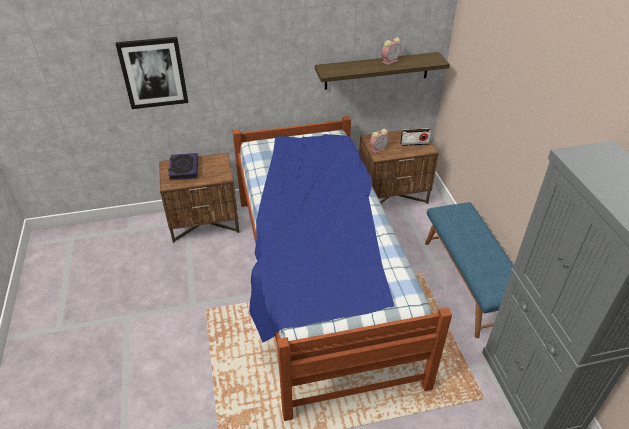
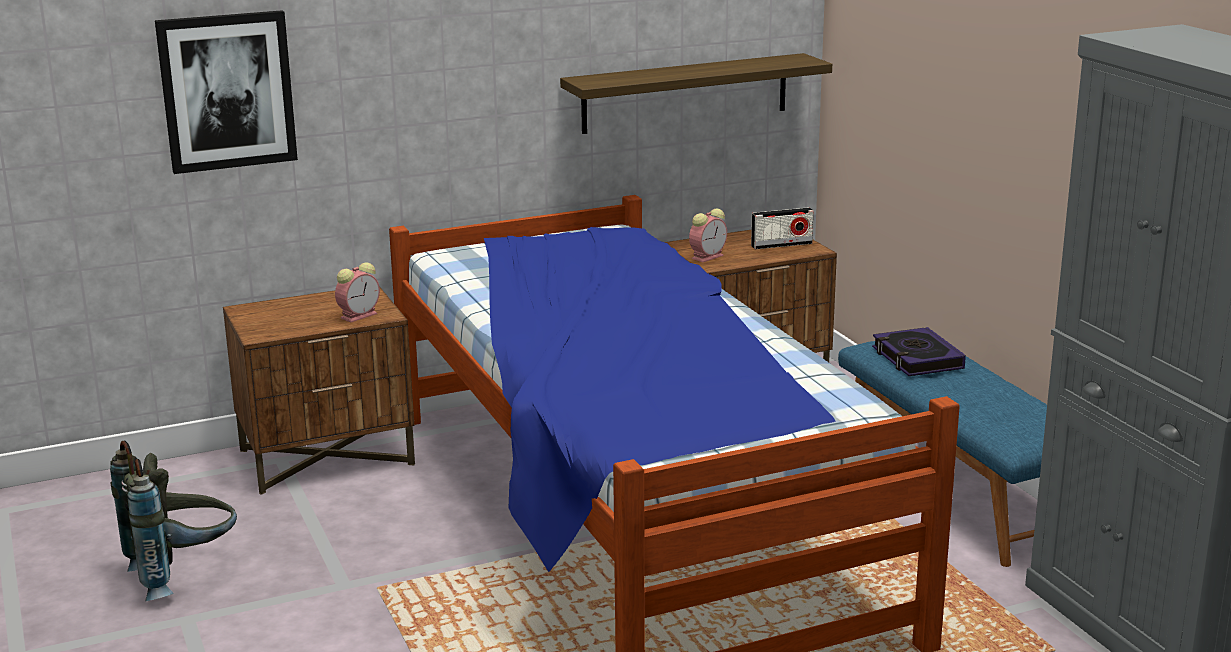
camera: 10 degrees left, 20 degrees down
book [168,153,198,180] -> book moved to [872,327,966,376]
alarm clock [382,37,401,65] -> alarm clock moved to [335,262,380,322]
none -> grey backpack [110,441,237,601]

